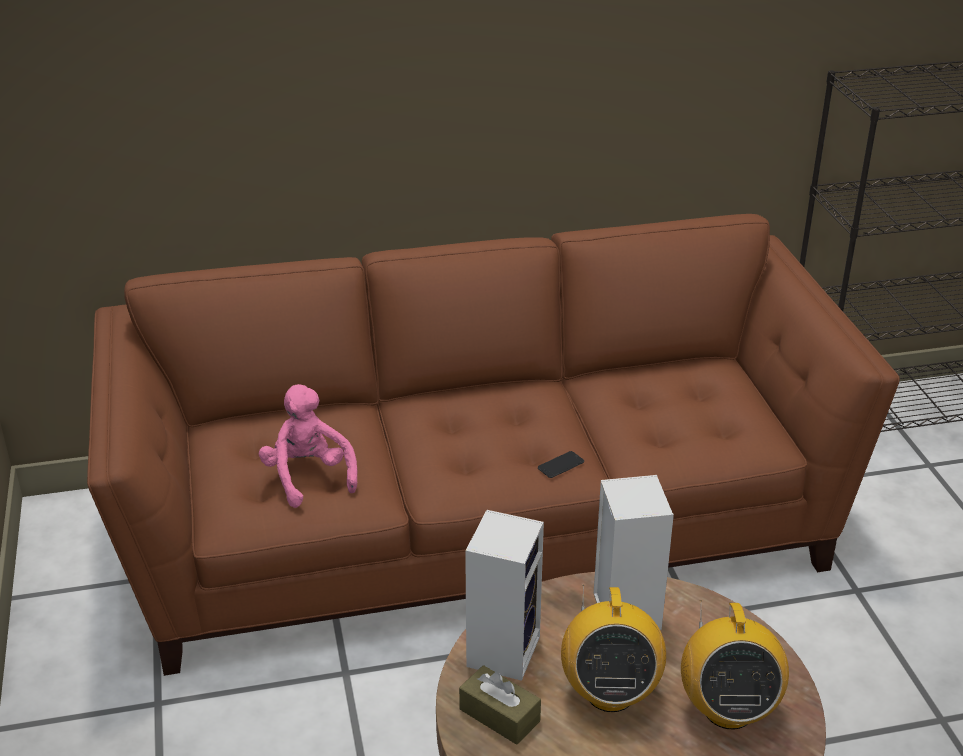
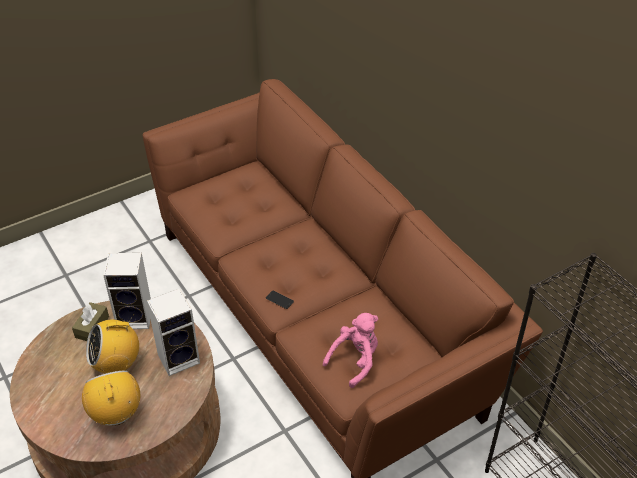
camera: 70 degrees right, 10 degrees up
pink plush toy [259,384,357,508] -> pink plush toy moved to [323,313,378,388]
radio [681,600,789,729] -> radio turned 90 degrees clockwise [82,371,140,426]

